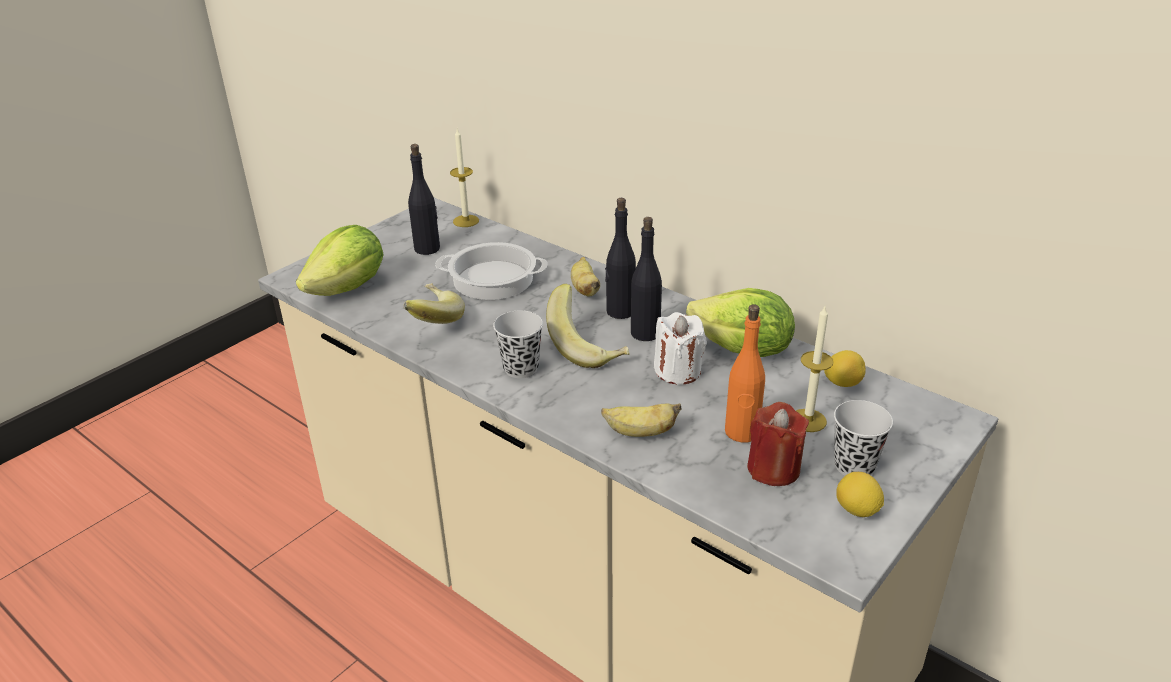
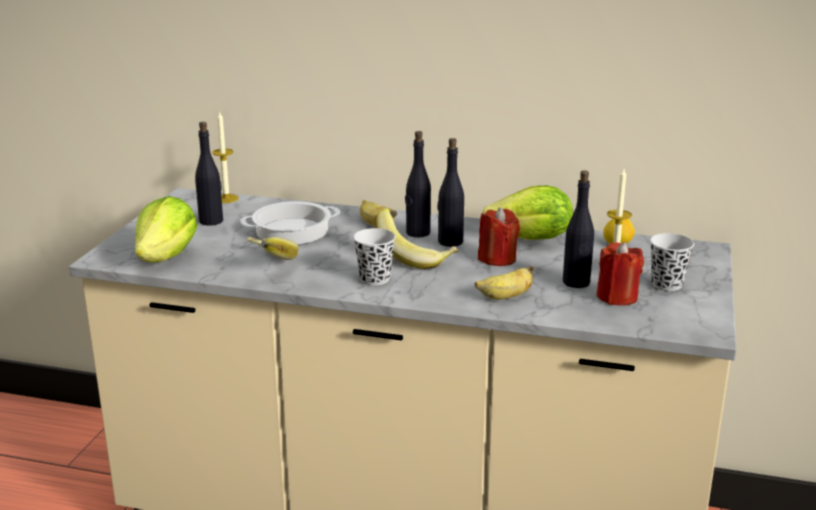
camera: 25 degrees left, 10 degrees down
white candle [654,312,707,385] -> red candle [478,208,520,266]
orange bottle [725,304,765,442] -> black bottle [563,170,594,288]
lemon [836,472,884,517] -> none

